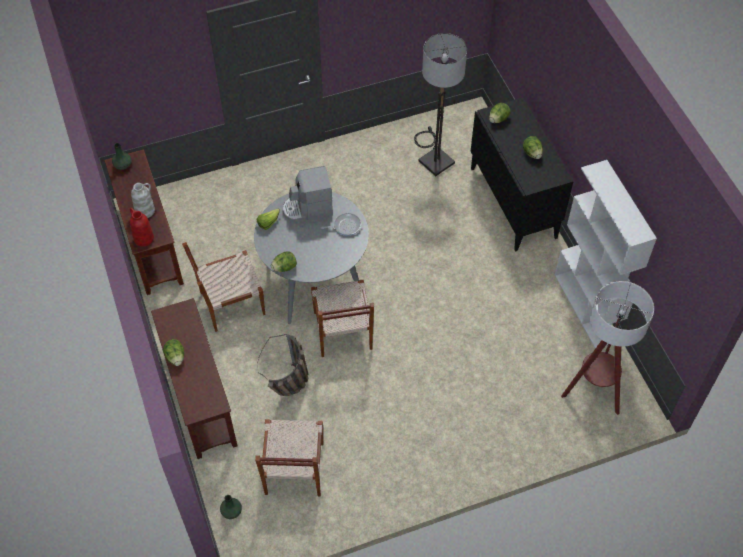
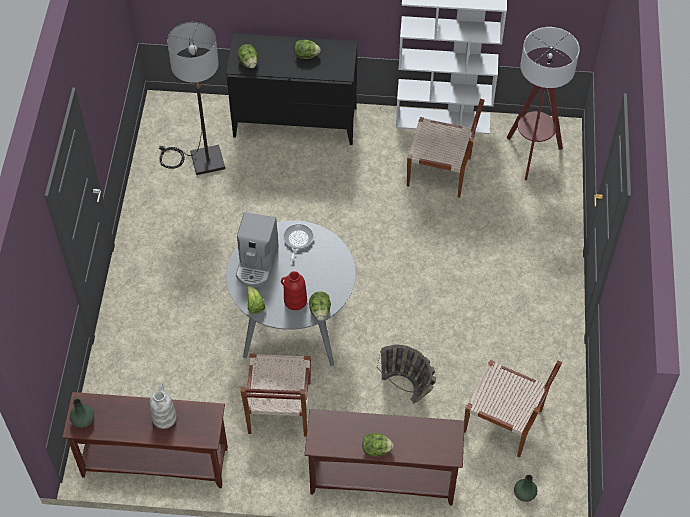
camera: 65 degrees left, 0 degrees up
red vase [130,208,154,247] -> red vase moved to [281,271,307,310]
chair [311,280,374,357] -> chair moved to [407,99,485,198]

